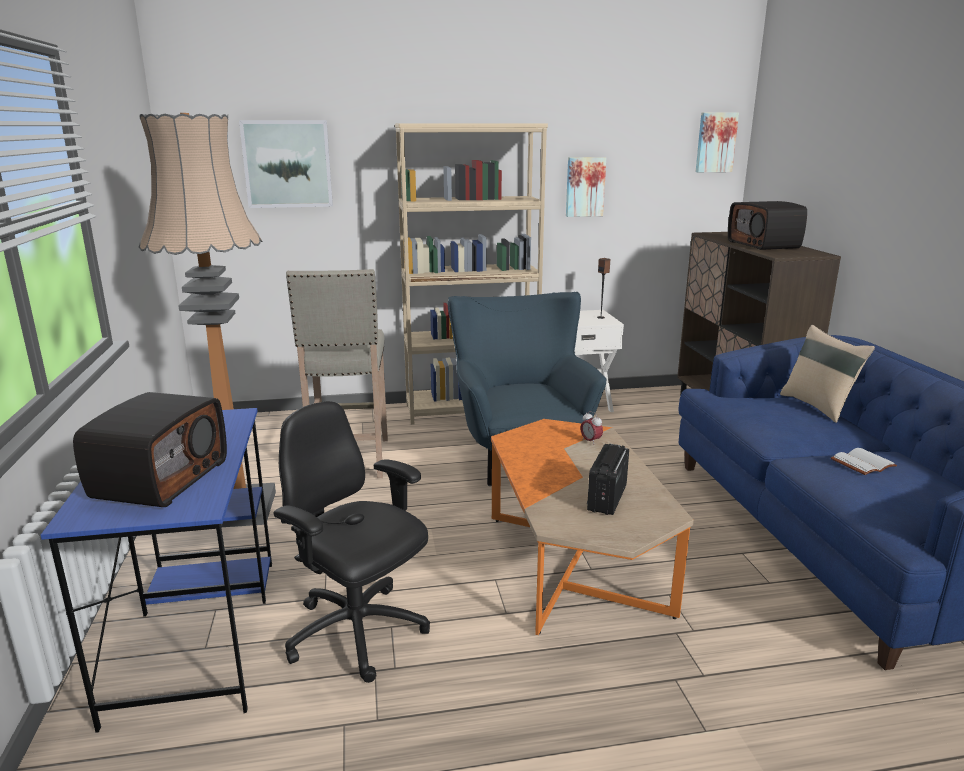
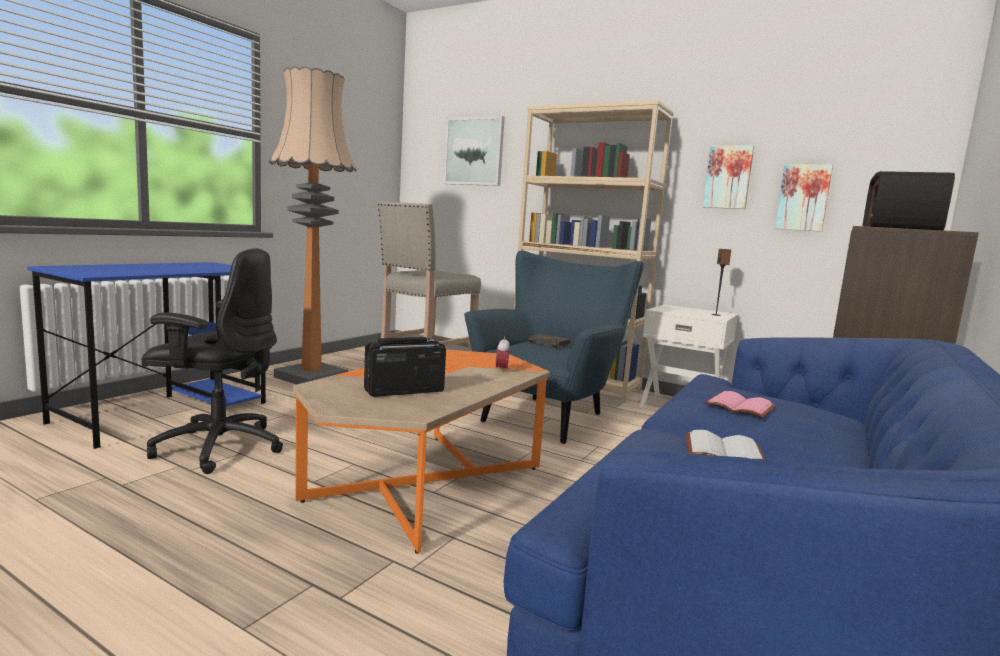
camera: 40 degrees right, 10 degrees down
radio [73,392,227,507] -> none
black office chair [274,401,430,683] -> black office chair turned 105 degrees clockwise [142,248,283,474]
picture [696,112,739,172] -> picture moved to [775,164,833,232]
beige pillow [780,325,875,423] -> none
none -> black book [529,332,571,348]
none -> pink book [705,391,776,418]

